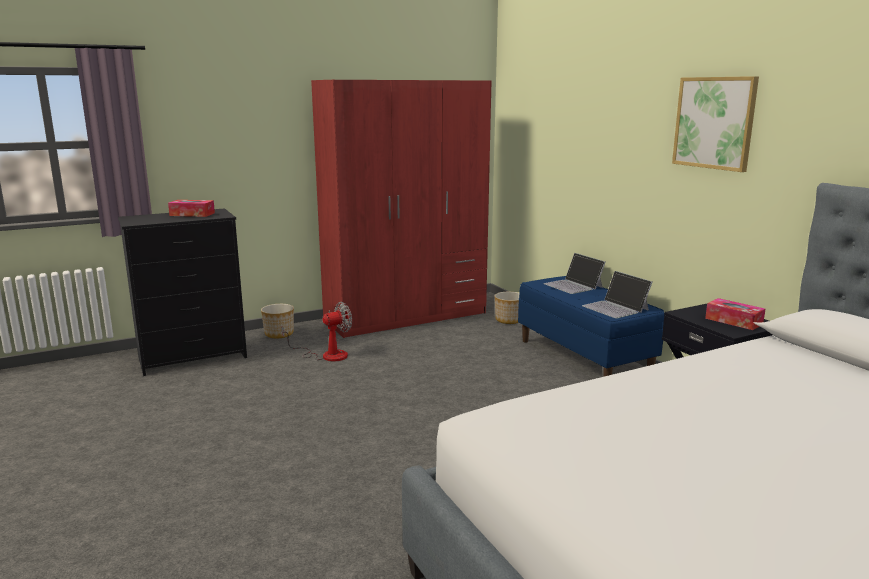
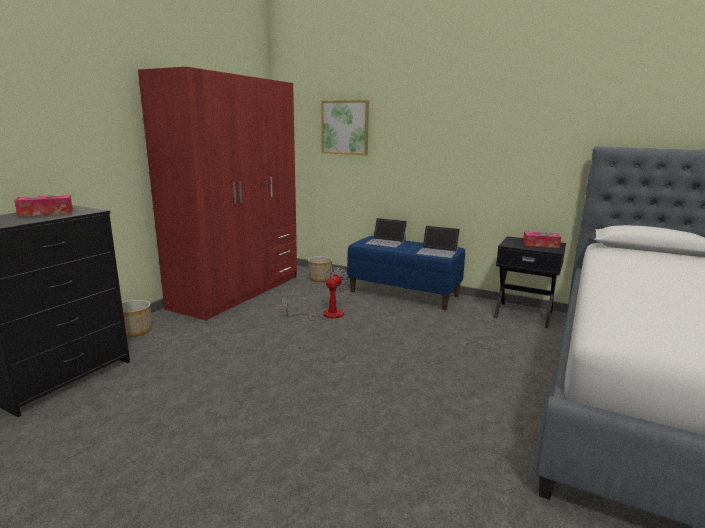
camera: 35 degrees left, 0 degrees up
fan [281,302,352,361] -> fan moved to [282,267,350,321]
picture [672,76,759,172] -> picture moved to [321,100,369,155]

